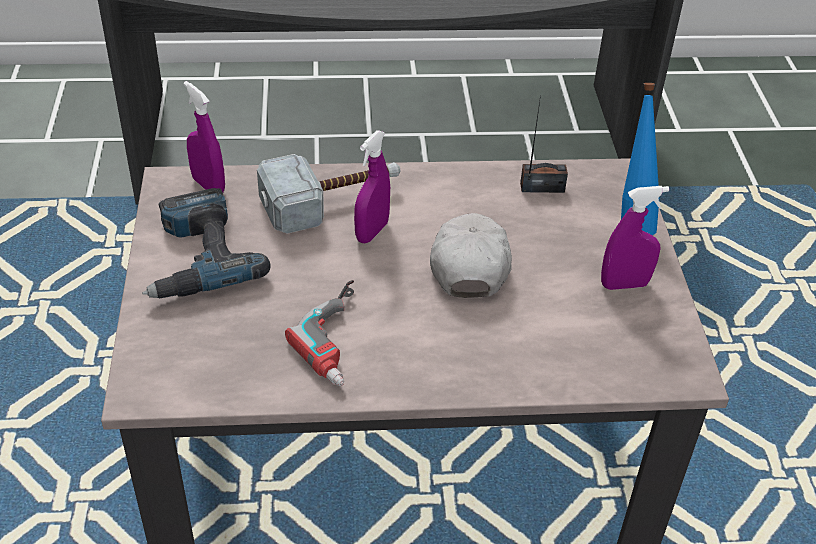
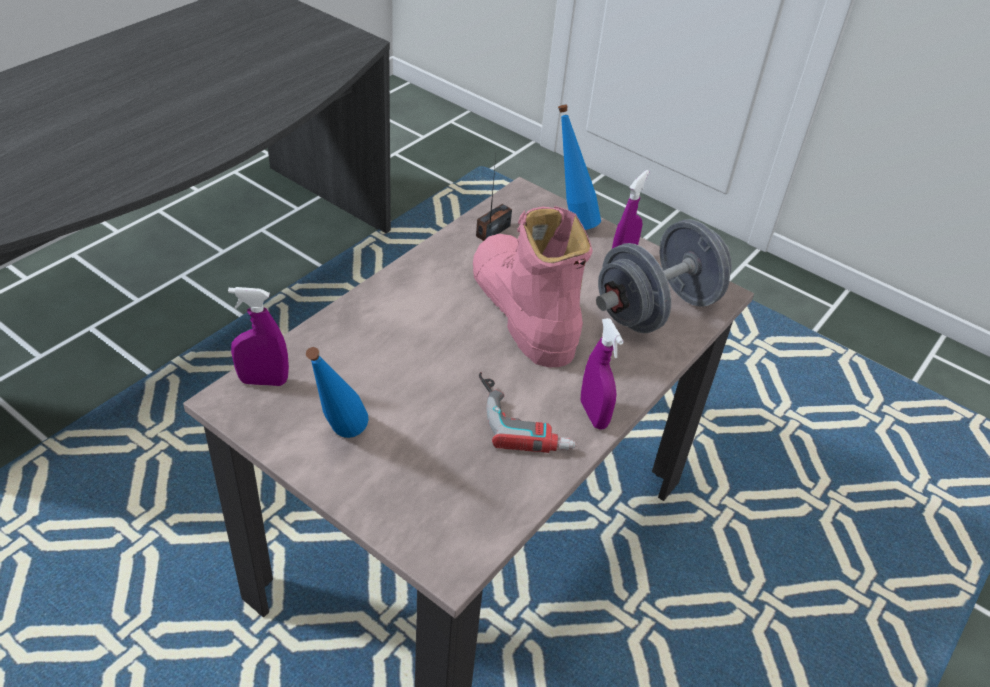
camera: 50 degrees left, 0 degrees up
power drill [142,188,271,298] -> blue bottle [306,347,368,438]
hammer [257,154,400,234] -> none
purple spray bottle [354,130,390,243] -> purple spray bottle moved to [581,318,624,430]
white cap [430,213,512,298] -> pink boot [473,206,593,367]
none -> grey dumbbell [596,219,732,333]

